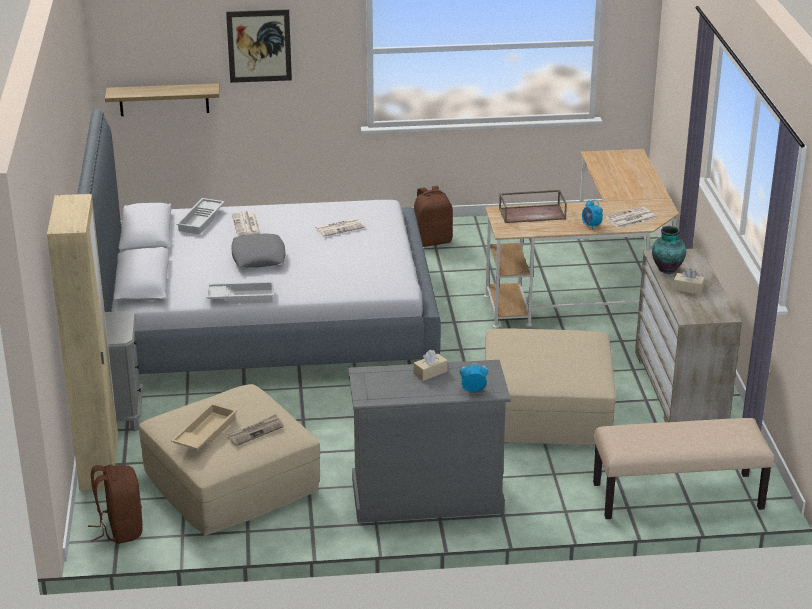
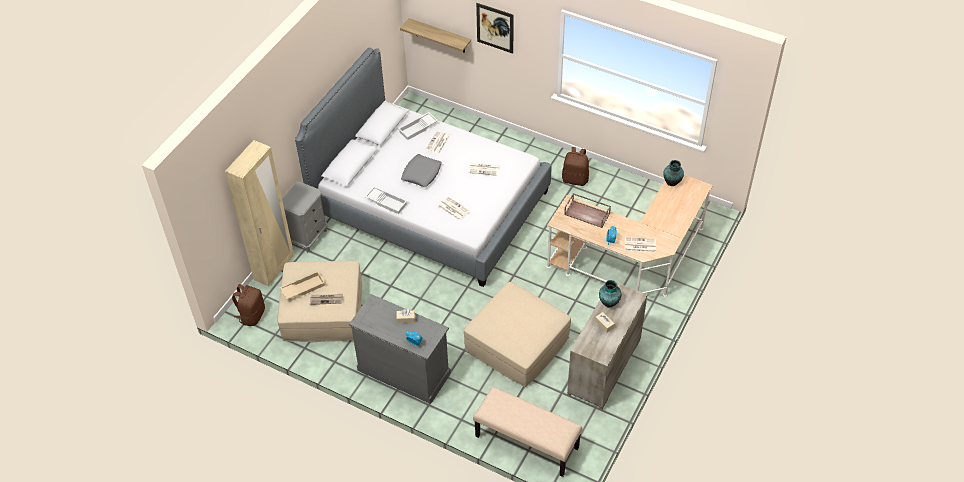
camera: 35 degrees right, 20 degrees up
none -> newspaper [438,197,470,220]
none -> vase [663,160,684,186]

